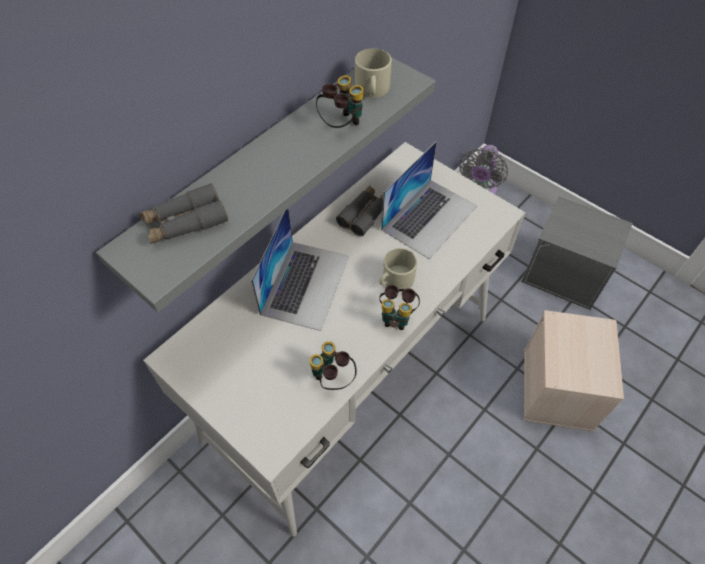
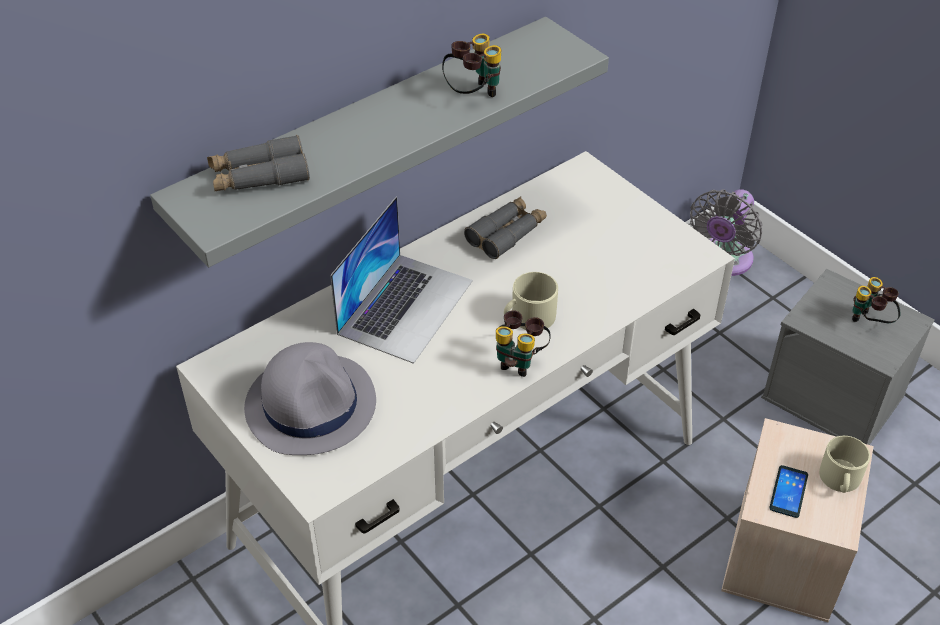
camera: 10 degrees right, 10 degrees down
binoculars [310,341,357,390] -> binoculars moved to [852,277,901,323]
beige mug [355,48,392,98] -> beige mug moved to [819,436,870,493]
laptop [381,141,477,259] -> none
none -> grey hat [244,342,376,455]
none -> phone [769,465,808,518]

